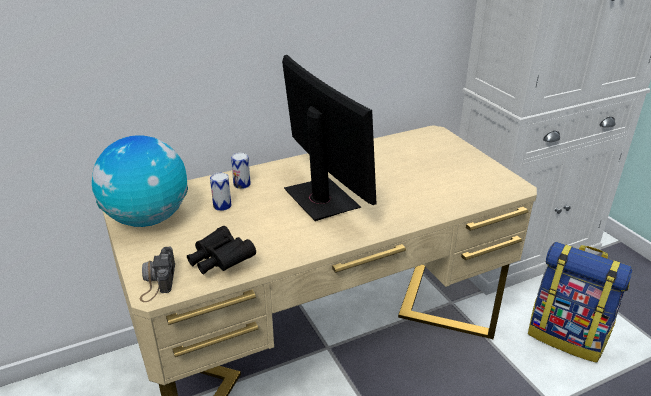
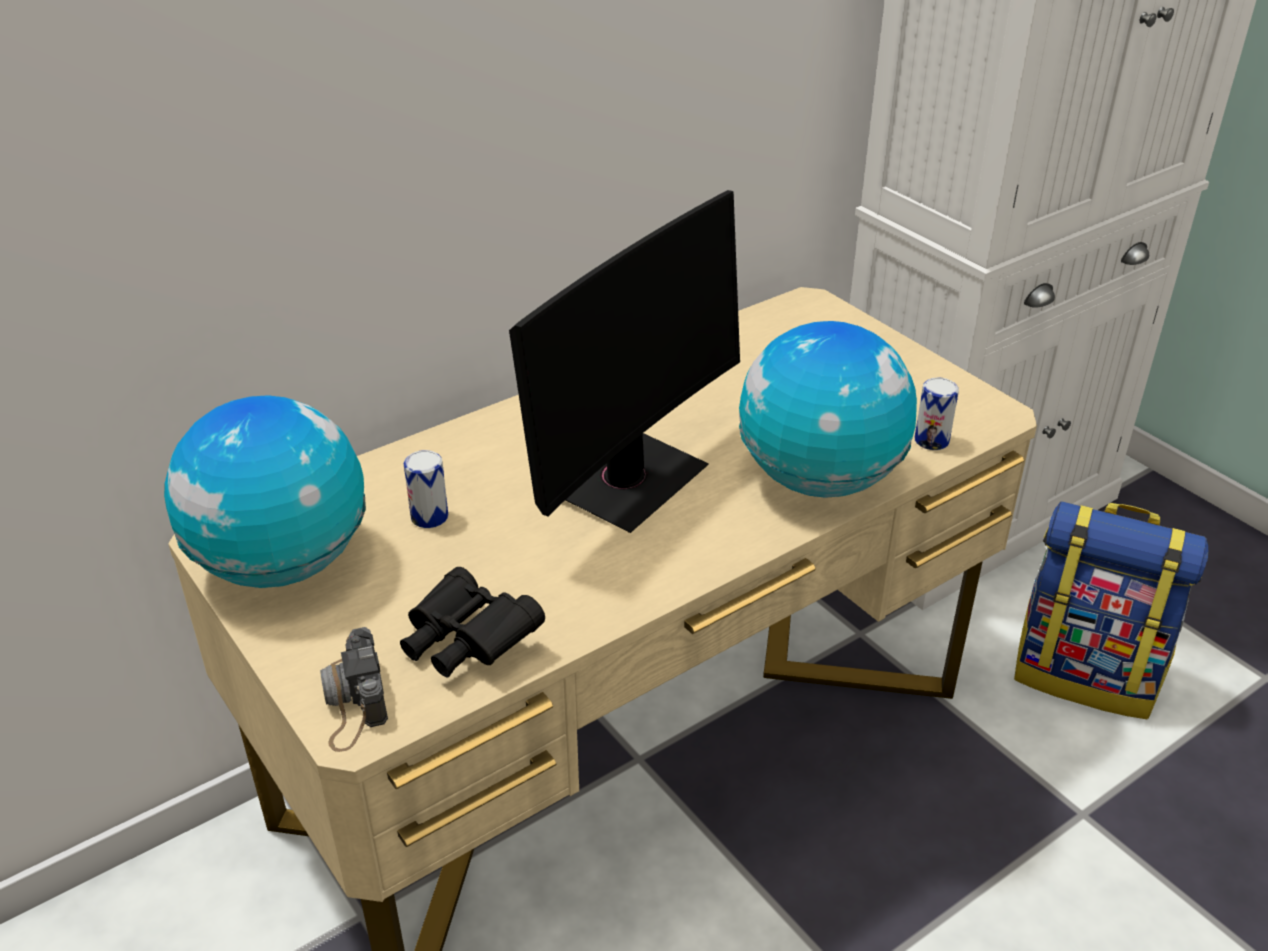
camera: 10 degrees left, 5 degrees up
can [231,153,251,189] -> can moved to [915,377,959,450]
monitor [282,55,376,221] -> monitor turned 75 degrees clockwise [509,190,740,533]
none -> globe [739,321,917,498]

